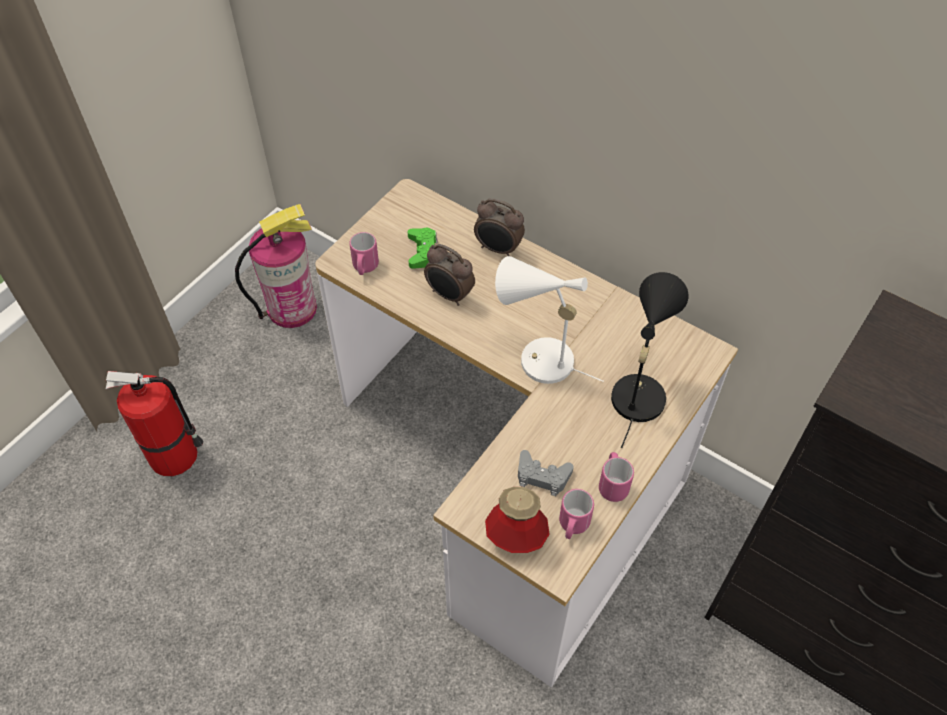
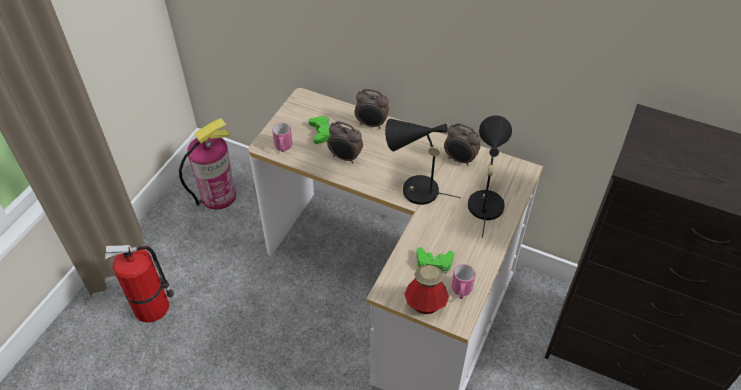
camera: 10 degrees left, 5 degrees down
white table lamp [495,256,604,384] -> black table lamp [385,119,461,205]
grey game controller [518,450,574,496] -> green game controller [417,247,454,274]
pink mug [599,452,634,502] -> none
none -> alarm clock [444,123,481,166]

